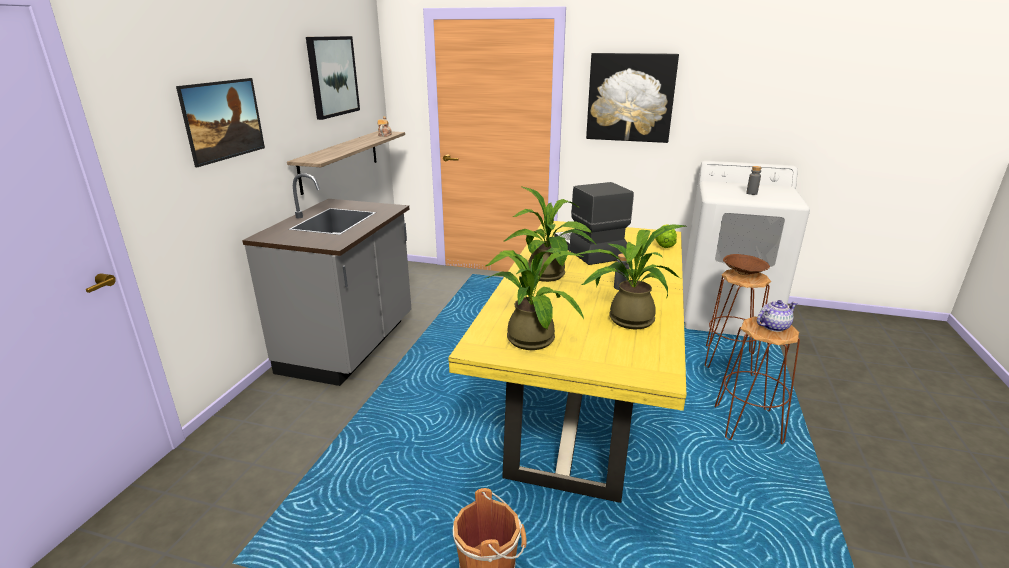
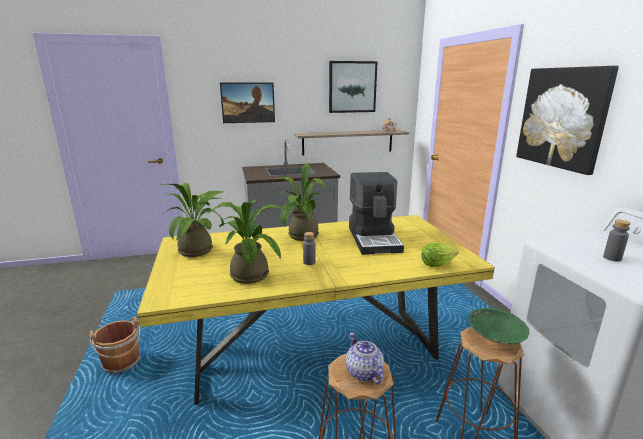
camera: 60 degrees right, 5 degrees down
coffee machine [554,182,634,265] -> coffee machine turned 135 degrees clockwise [349,172,404,255]
brown bowl [723,254,770,275] -> green bowl [469,308,529,344]
teapot [757,300,797,332] -> teapot turned 150 degrees counterclockwise [346,333,384,384]

